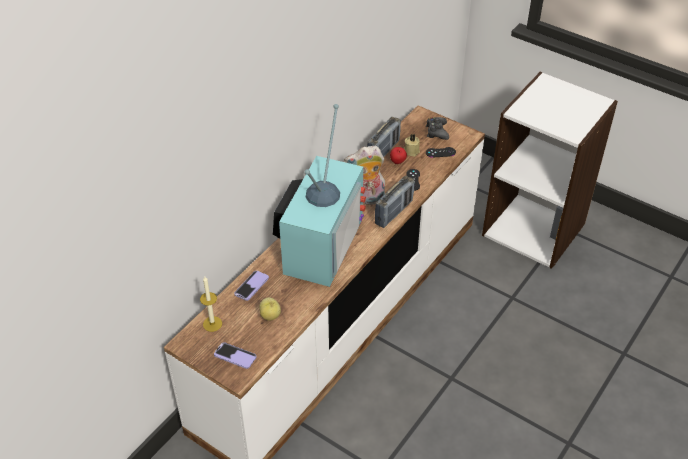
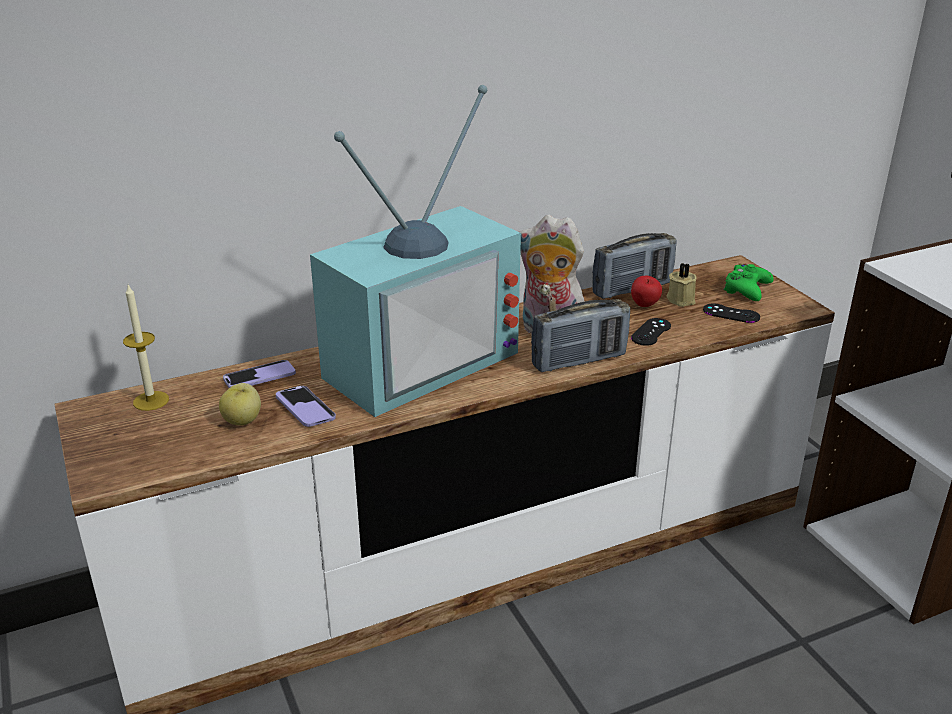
camera: 30 degrees right, 15 degrees down
phone [214,342,256,369] -> phone moved to [276,386,336,427]
black game controller [426,117,449,140] -> green game controller [723,264,774,301]

